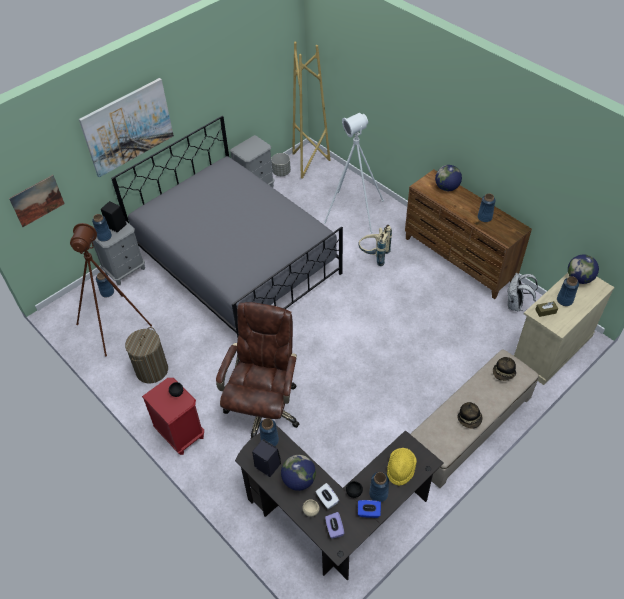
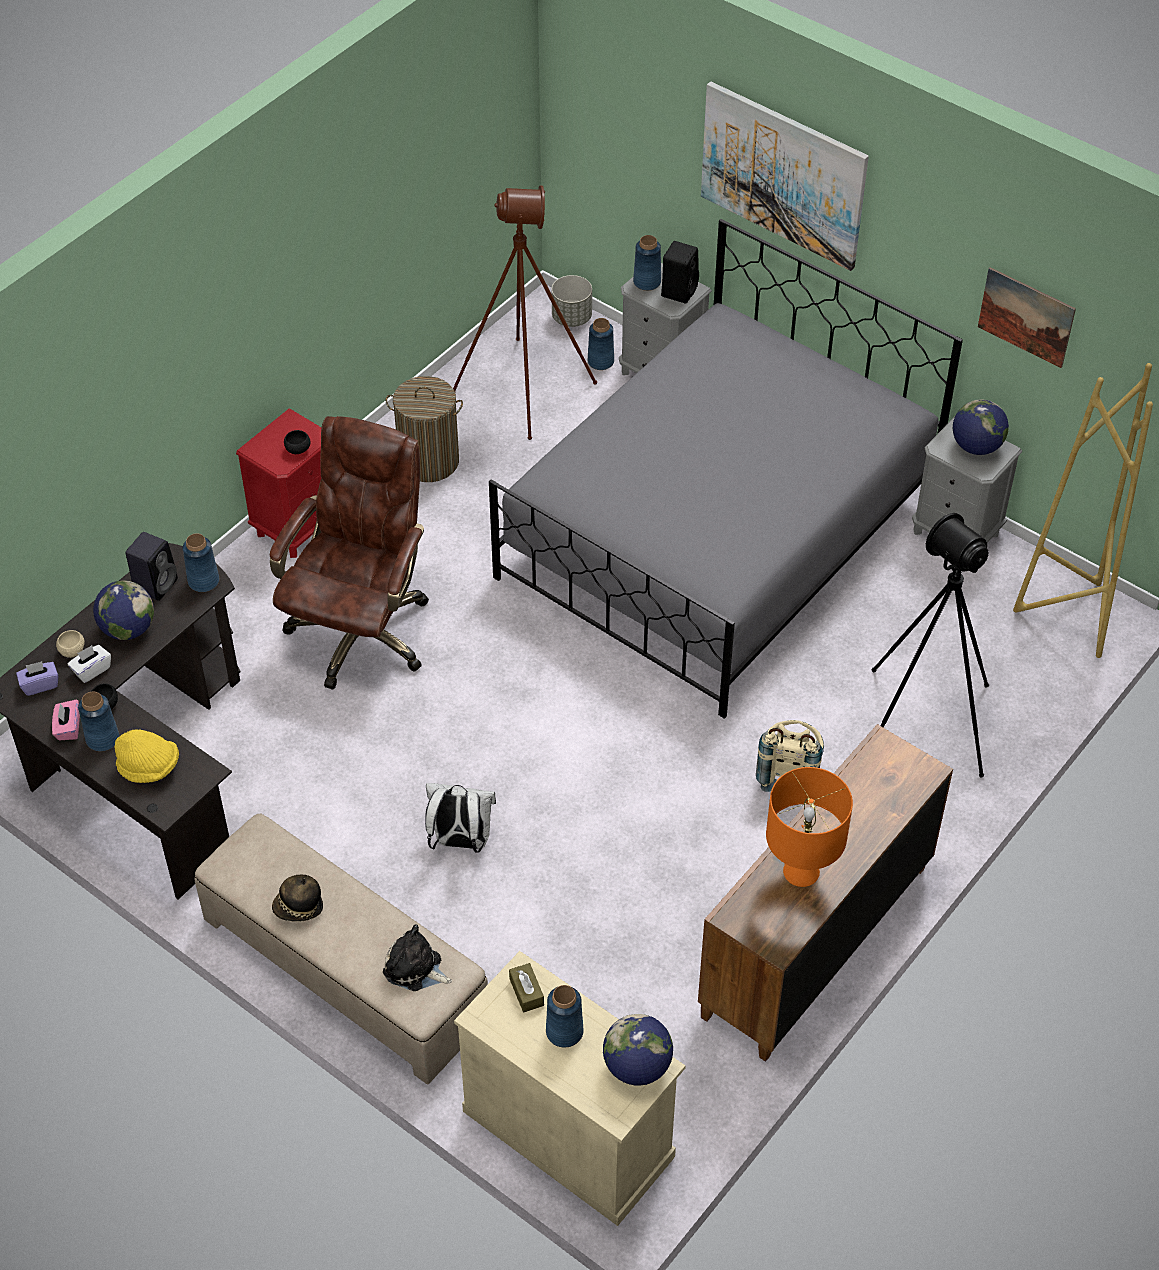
camera: 80 degrees right, 0 degrees up
picture [9,175,64,227] -> picture moved to [978,267,1076,368]
brown office chair [216,302,299,438] -> brown office chair turned 75 degrees counterclockwise [270,416,429,690]
grey planter [271,153,291,176] -> grey planter moved to [551,275,592,327]
white floor lamp [324,113,384,233] -> black floor lamp [872,513,989,778]
blue tissue box [358,500,381,518] -> pink tissue box [52,699,80,740]
globe [435,165,462,191] -> globe moved to [953,400,1009,455]
blue vase [478,194,496,222] -> orange table lamp [766,767,853,887]
hat [493,357,516,381] -> plush toy [383,924,452,991]
white backpack [507,273,538,311] -> white backpack moved to [425,783,496,853]

